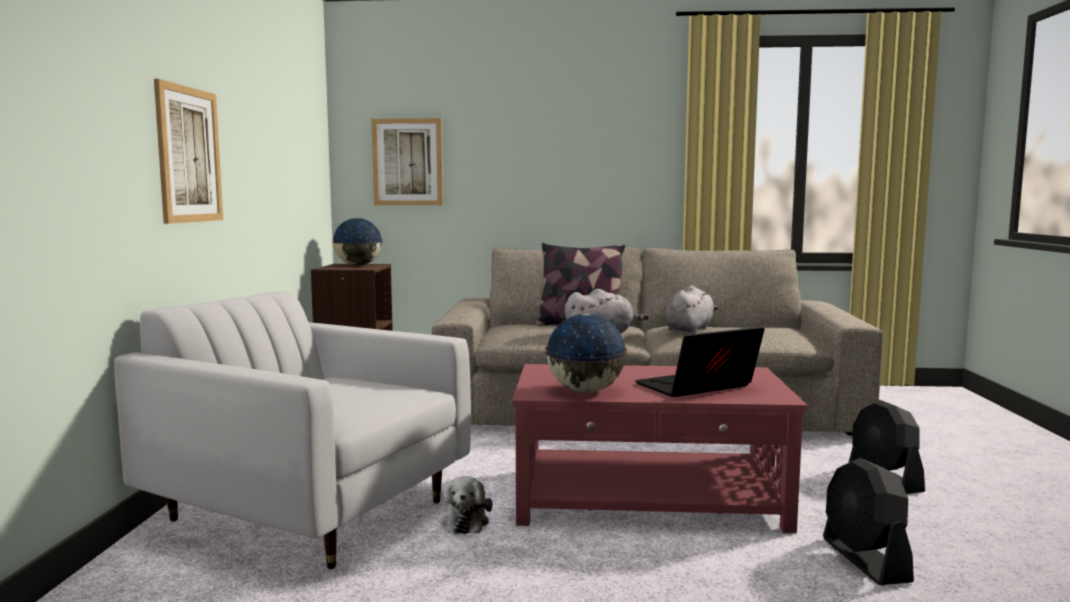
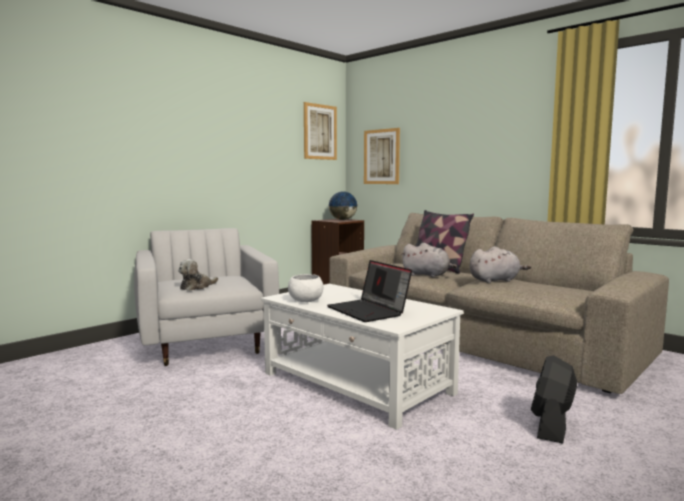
camera: 40 degrees right, 0 degrees up
picture [154,79,223,224] -> picture moved to [304,102,337,160]
plush toy [440,476,492,534] -> plush toy moved to [178,259,218,291]
red coffee table [512,364,808,533] -> white coffee table [261,284,464,430]
globe [545,314,627,393] -> white bowl [288,274,323,302]
laptop [635,327,765,397] -> laptop turned 135 degrees counterclockwise [327,260,412,322]
black fan [823,458,914,585] -> none

